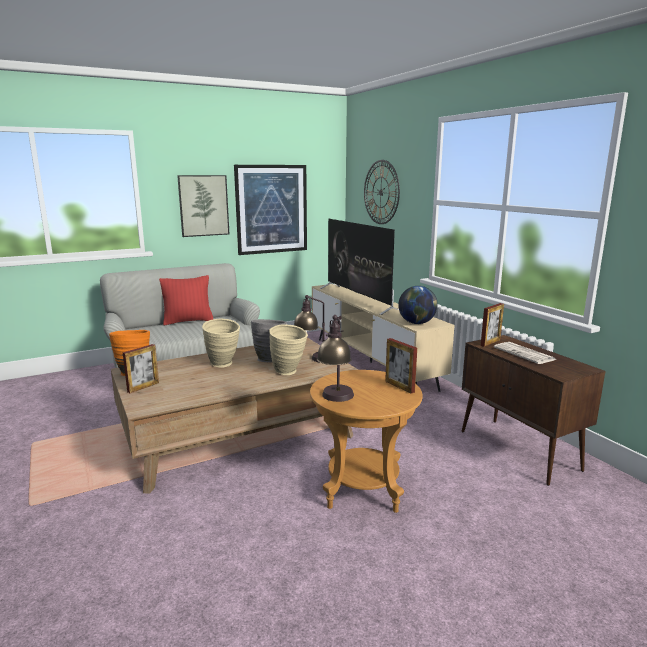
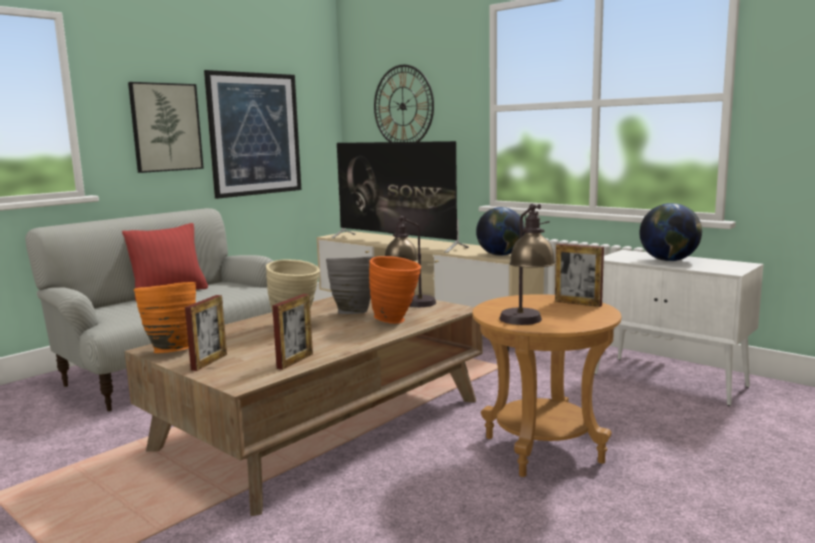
camera: 20 degrees left, 5 degrees down
beige vase [269,324,308,375] -> orange vase [369,256,421,324]
brown cabinet [462,335,606,486] -> white cabinet [594,250,764,406]
picture frame [481,303,504,347] -> picture frame moved to [272,294,313,370]
newspaper [494,342,557,364] -> globe [639,203,702,261]

